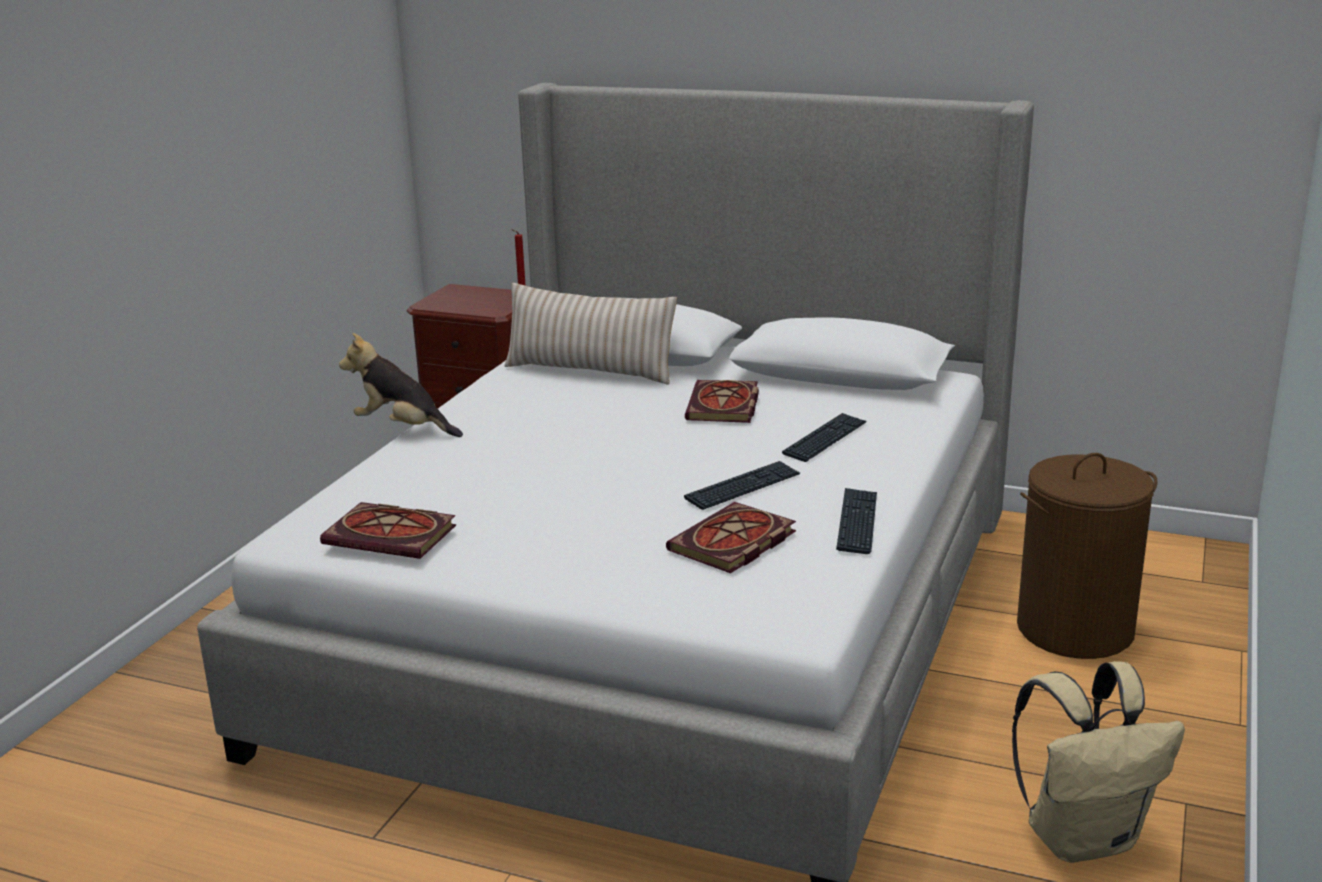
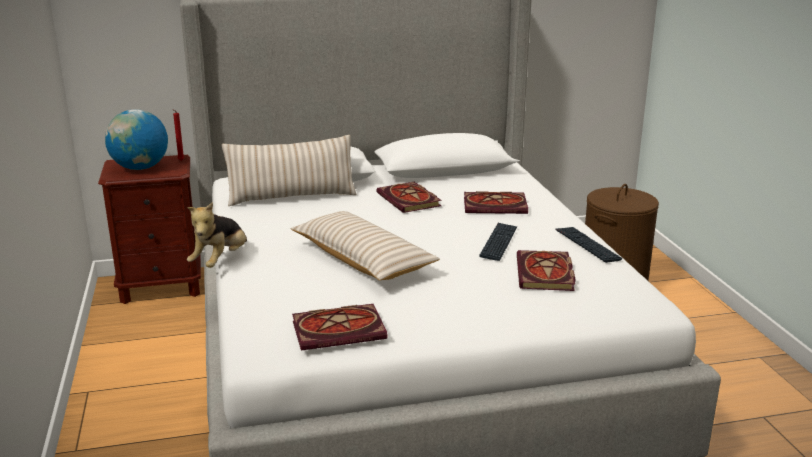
camera: 35 degrees left, 0 degrees up
plush toy [339,333,463,437] -> plush toy turned 60 degrees counterclockwise [187,202,247,268]
keyboard [782,413,867,462] -> book [464,191,528,214]
beige backpack [1012,661,1185,863] -> none
none -> globe [105,109,168,170]
none -> beige pillow [291,211,440,281]

